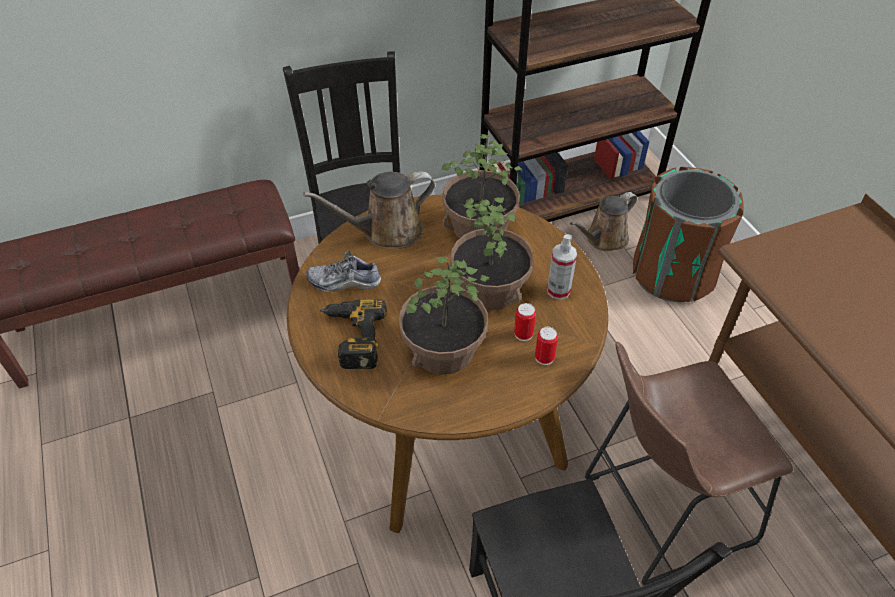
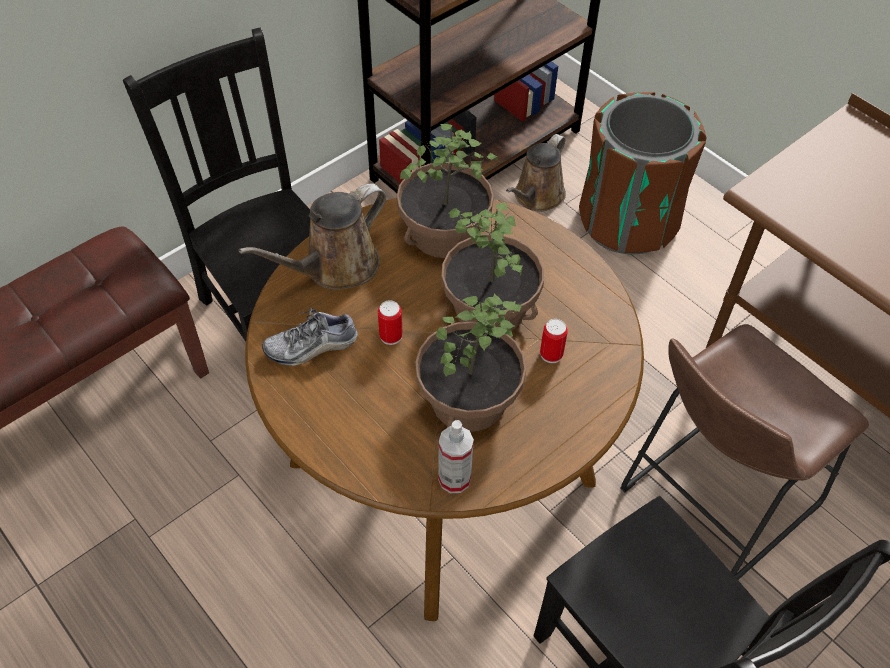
camera: 20 degrees left, 5 degrees up
power drill [320,299,387,369] -> none
can [535,327,558,365] -> can moved to [378,300,403,345]
spray bottle [547,234,577,300] -> spray bottle moved to [438,420,474,493]

